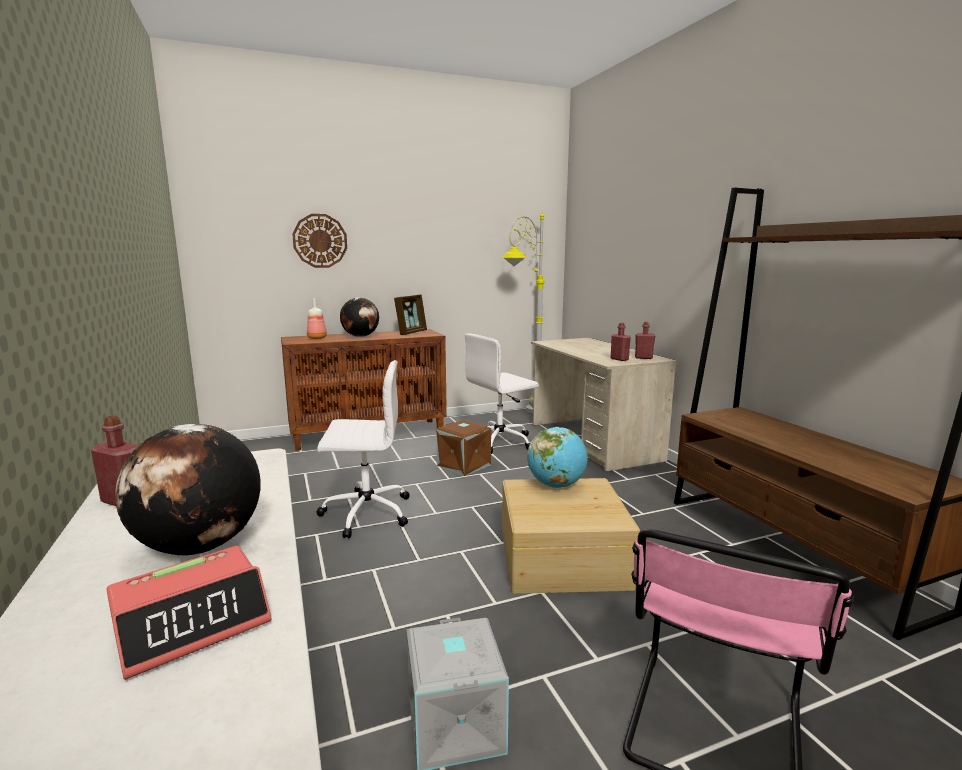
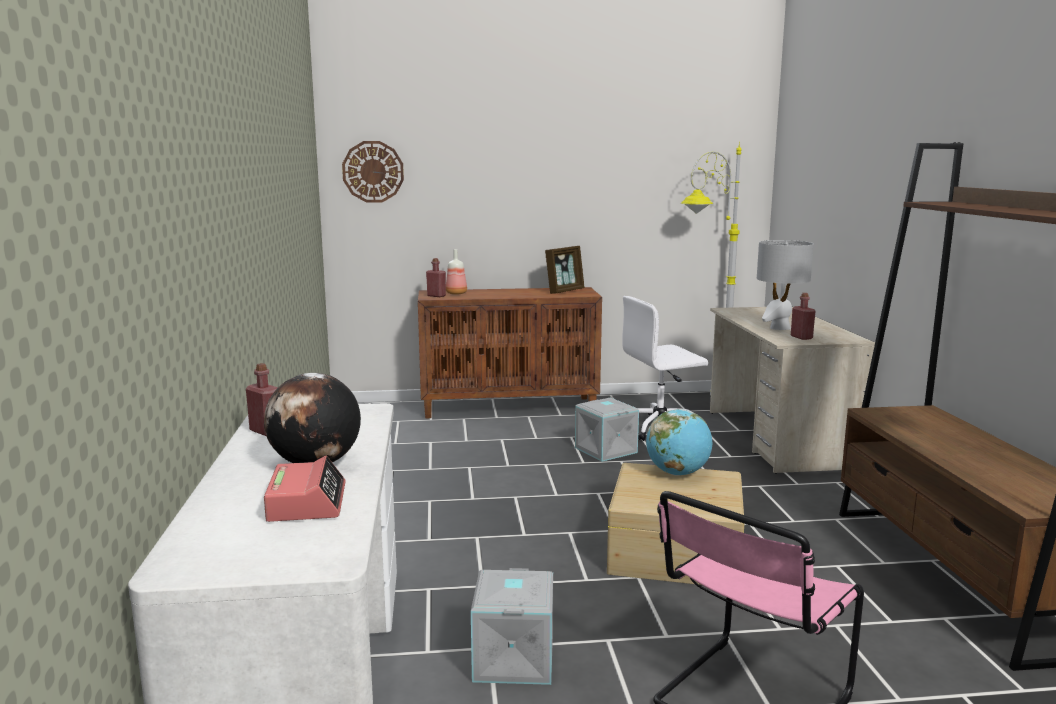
camera: 15 degrees right, 0 degrees up
alarm clock [106,546,271,680] -> alarm clock turned 75 degrees counterclockwise [264,456,346,522]
wall clock [292,214,347,268] -> wall clock moved to [342,141,404,203]
white office chair [317,360,409,539] -> none
globe [340,298,379,337] -> none
brown storage box [436,420,491,476] -> grey storage box [575,397,639,462]
red bottle [635,322,655,359] -> red bottle moved to [426,258,446,297]
none -> grey table lamp [757,240,814,330]

